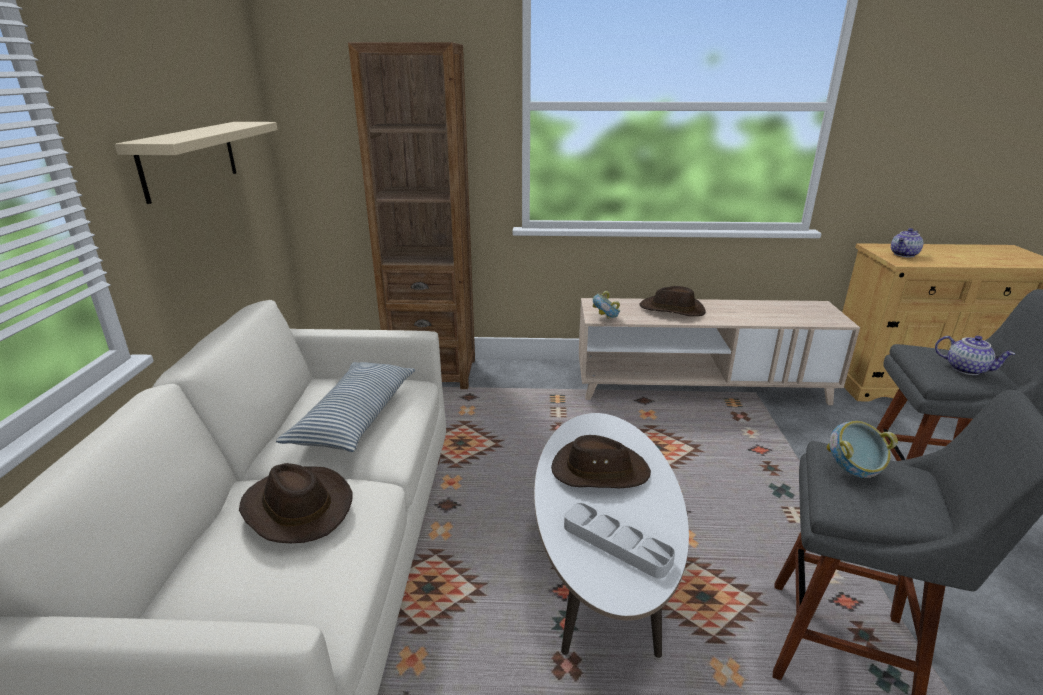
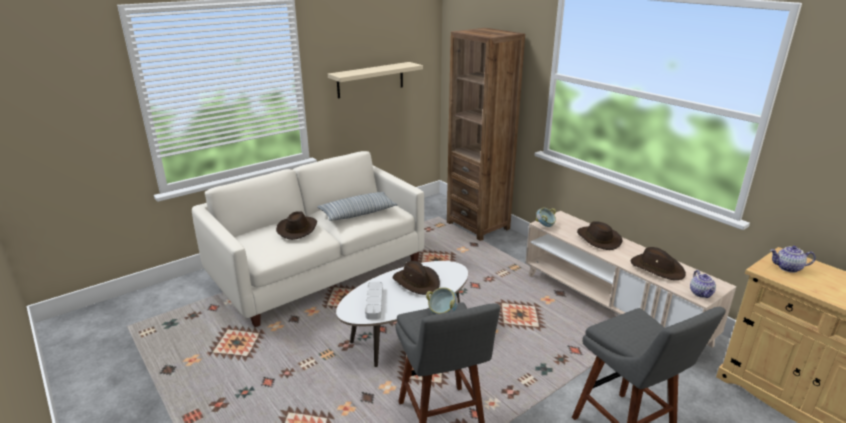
camera: 50 degrees right, 0 degrees up
teapot [935,336,1016,375] -> teapot moved to [690,270,716,298]
none -> brown hat [631,247,686,280]

